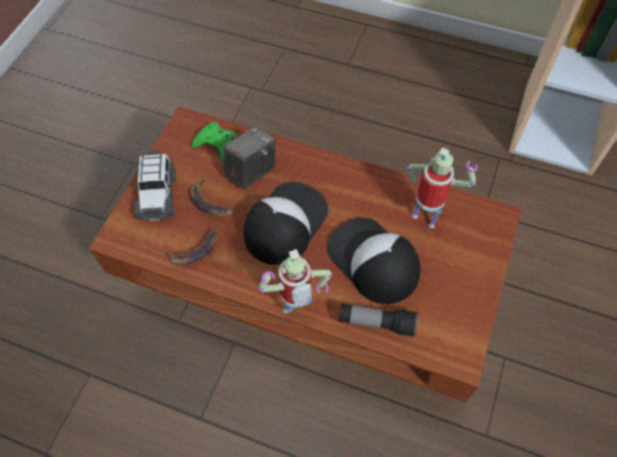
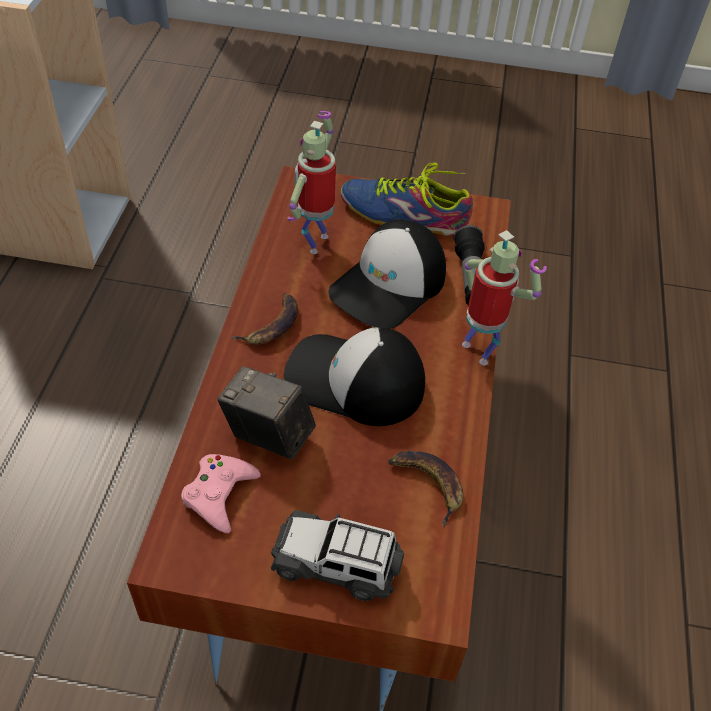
camera: 105 degrees left, 10 degrees down
toy car [133,150,176,221] -> toy car turned 150 degrees counterclockwise [271,510,404,601]
banana [190,178,234,217] -> banana moved to [231,293,298,345]
green game controller [191,122,237,164] -> pink game controller [181,454,261,533]
none -> shoe [341,163,473,236]

